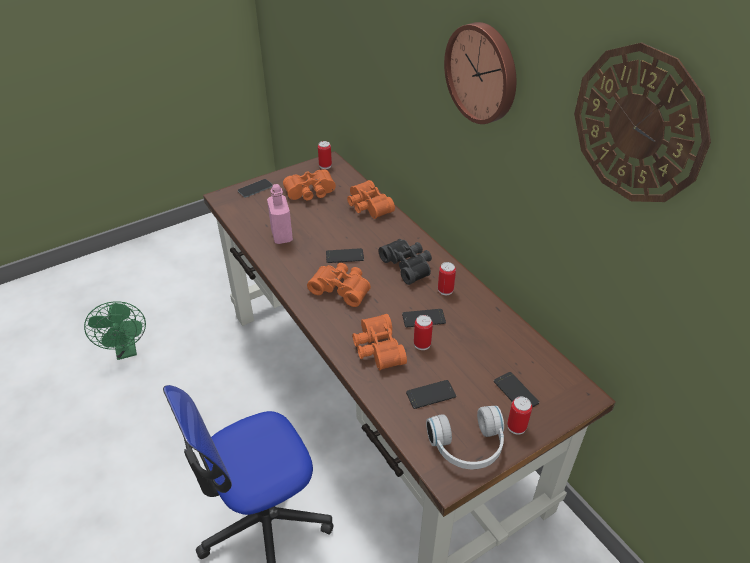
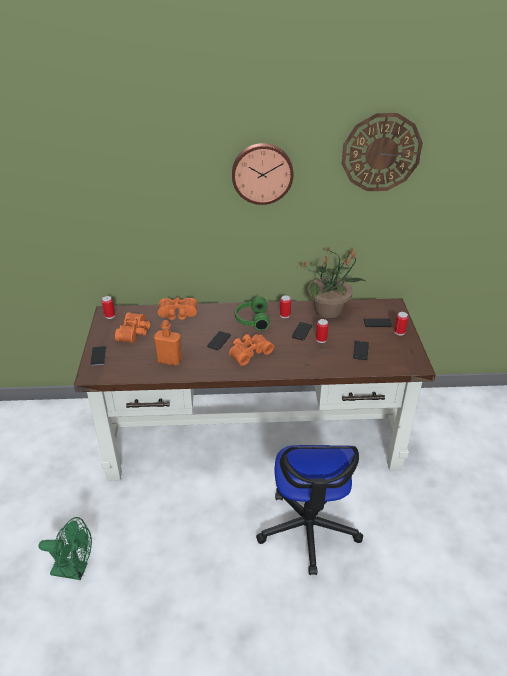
camera: 60 degrees left, 5 degrees down
pink bottle [267,184,293,244] -> orange bottle [154,320,182,365]
orange binoculars [353,314,407,370] -> none
black binoculars [379,239,432,285] -> green headphones [235,296,270,331]
white headphones [426,406,504,469] -> none
none -> potted plant [301,247,365,318]

